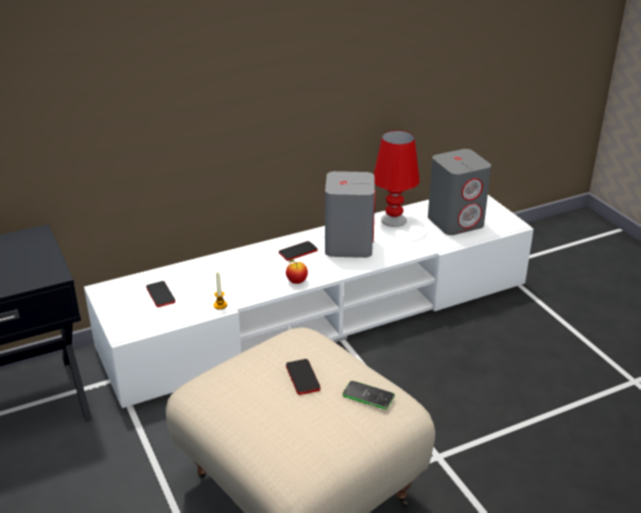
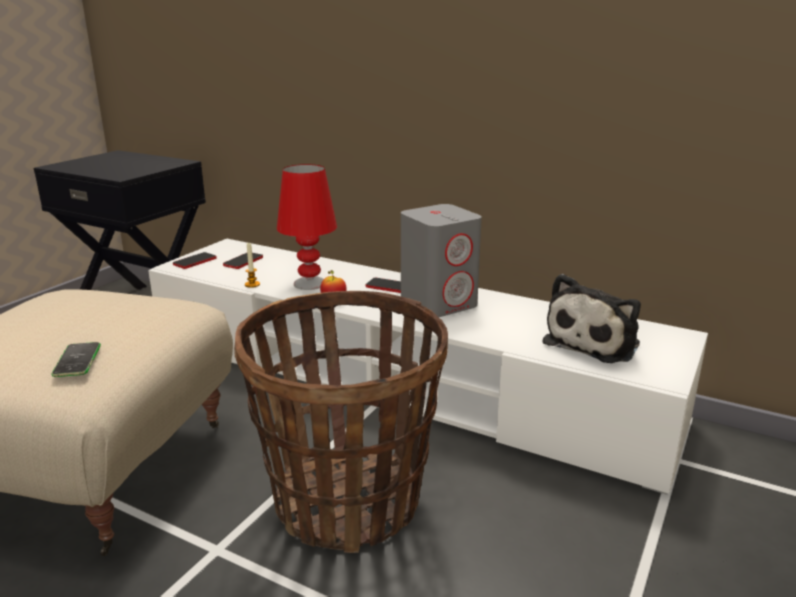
camera: 55 degrees right, 10 degrees down
phone [286,359,321,395] -> phone moved to [173,252,217,269]
red table lamp [374,130,420,227] -> red table lamp moved to [277,164,337,290]
grey speaker [428,149,491,235] -> plush toy [543,274,641,363]
none -> basket [234,291,448,553]

